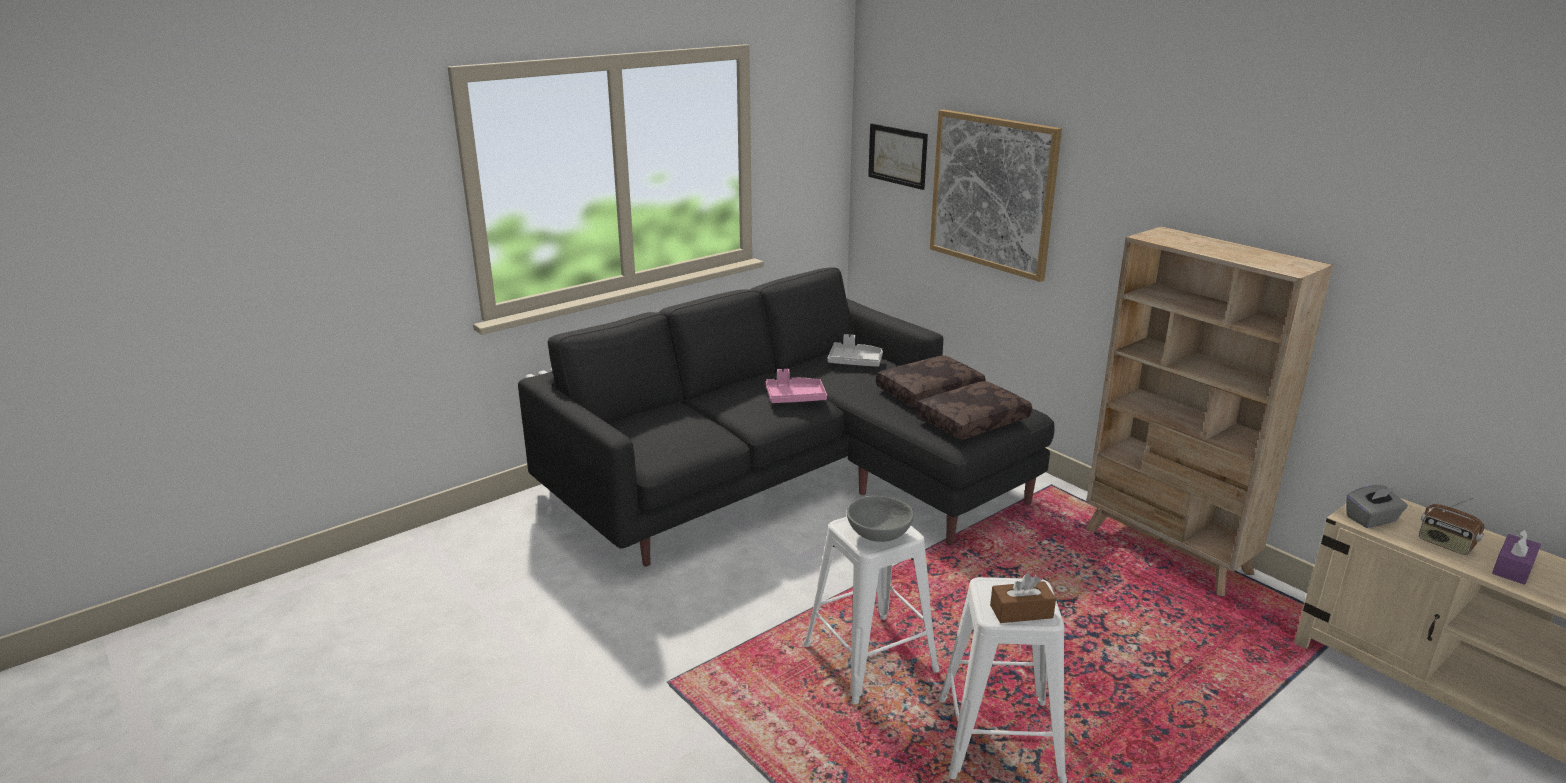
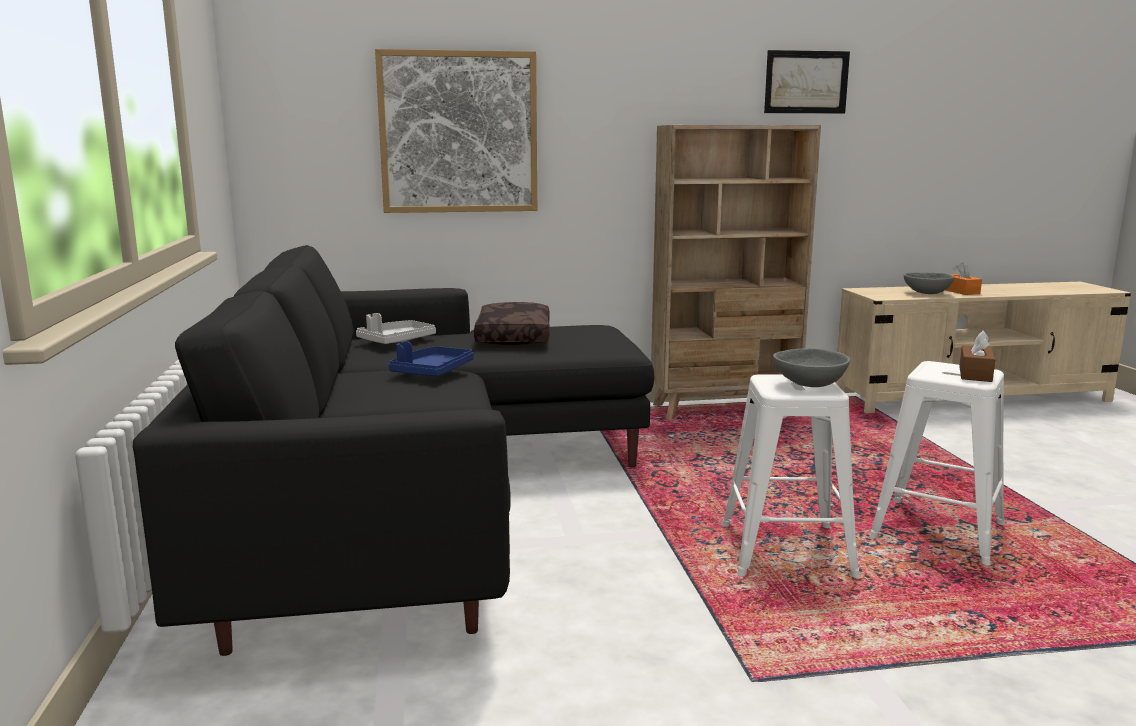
camera: 60 degrees left, 10 degrees down
pink tray [766,369,827,403] -> blue tray [389,341,474,376]
picture [868,123,928,190] -> picture moved to [764,50,850,114]
brown pillow [915,381,1032,440] -> none
grey tissue box [1346,485,1408,528] -> none
radio [1419,498,1484,555] -> grey bowl [904,273,954,294]
purple tissue box [1492,529,1541,585] -> orange tissue box [946,262,982,295]

